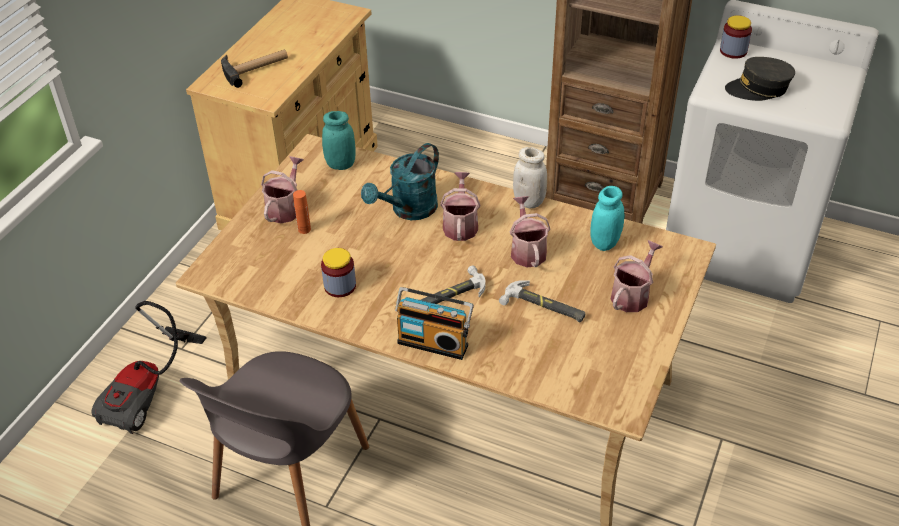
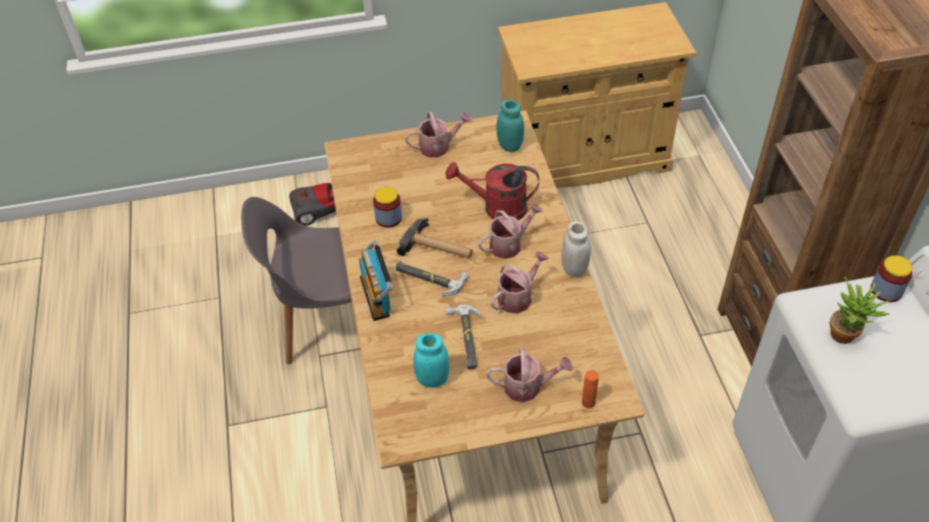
camera: 55 degrees right, 5 degrees up
hammer [221,49,288,88] -> hammer moved to [397,218,473,258]
orange bottle [293,190,311,234] -> orange bottle moved to [582,370,599,408]
turquoise watering can [361,143,439,220] -> red watering can [446,162,539,220]
turquoise jar [590,186,624,251] -> turquoise jar moved to [413,333,449,388]
grey cap [725,57,795,101] -> potted plant [830,277,893,344]

